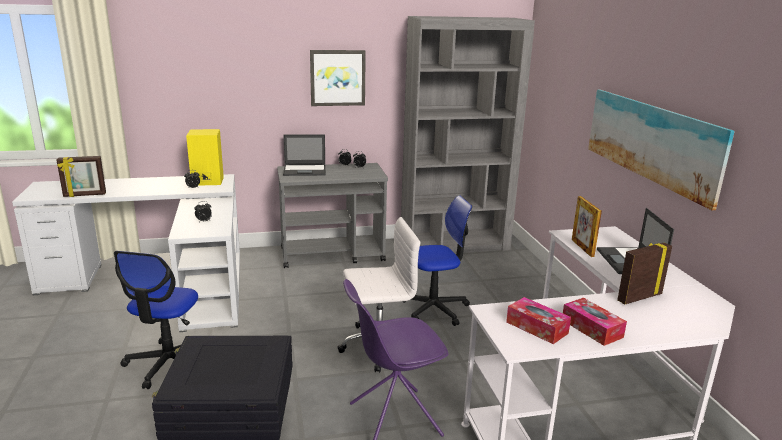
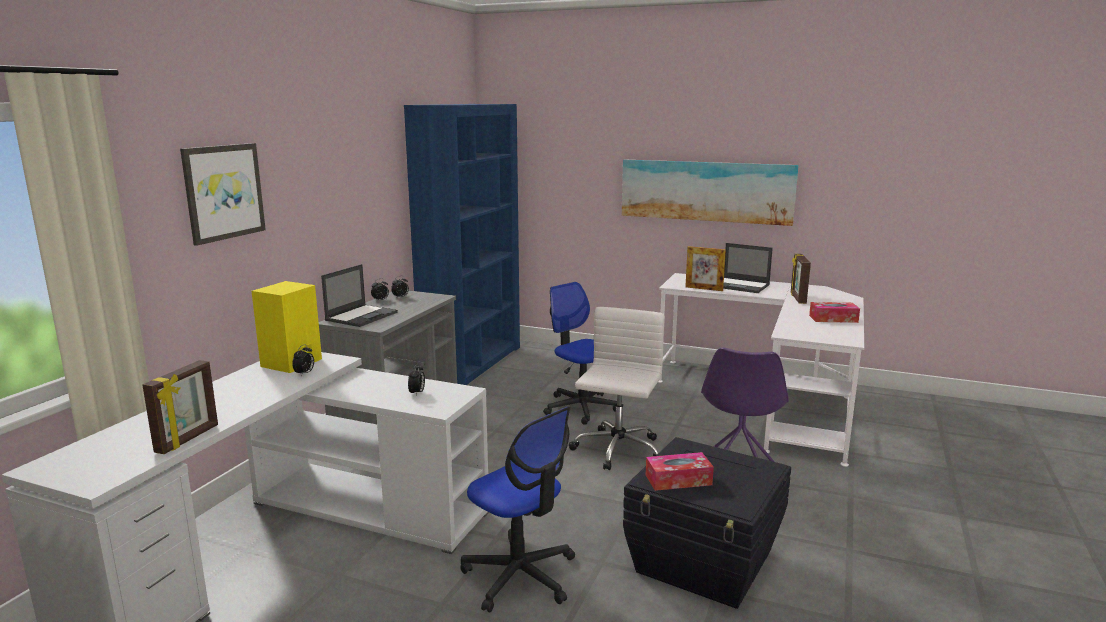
camera: 55 degrees left, 5 degrees down
picture [310,50,366,106] -> picture moved to [180,143,266,246]
grey bookcase [401,16,535,253] -> blue bookcase [404,104,520,385]
office chair [401,196,472,326] -> office chair turned 60 degrees counterclockwise [543,282,617,425]
tissue box [506,297,571,344] -> tissue box moved to [646,452,714,491]

